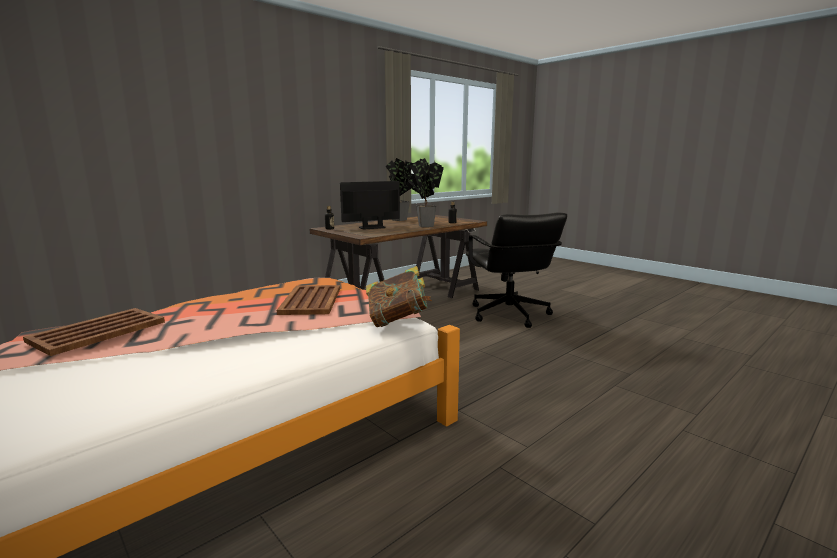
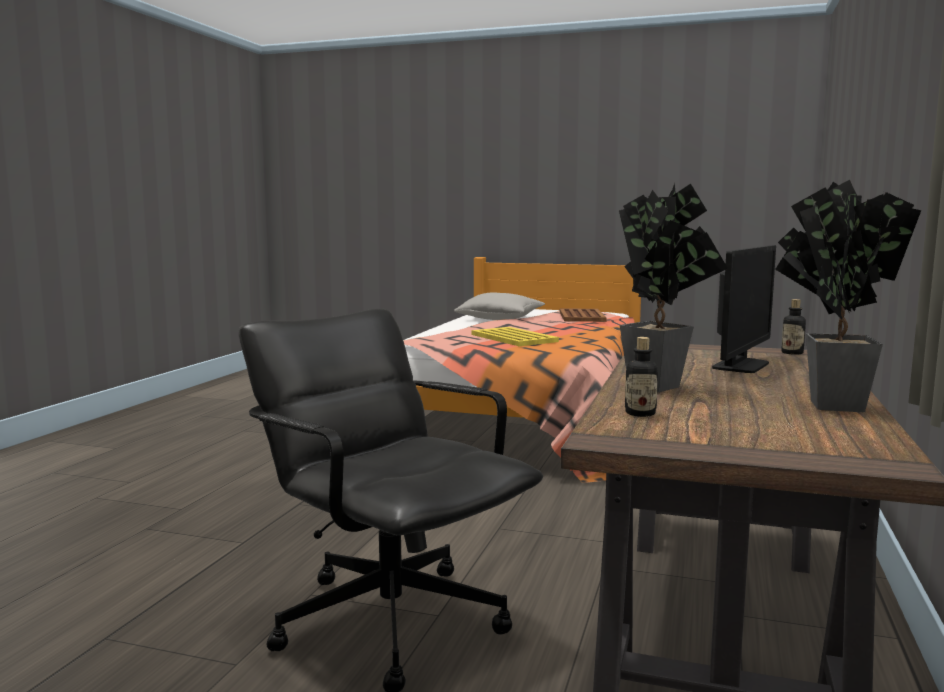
camera: 150 degrees right, 5 degrees down
brown tray [277,285,340,315] -> yellow tray [472,327,559,346]
book [366,266,432,327] -> none
none -> grey pillow [454,292,545,320]

